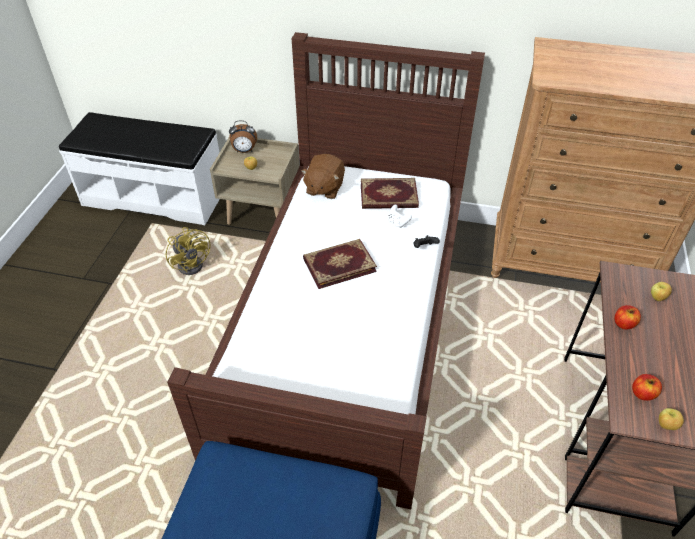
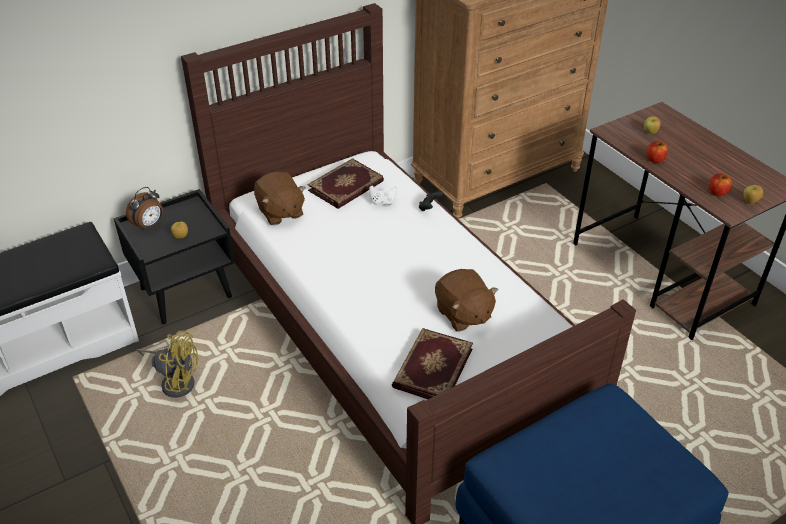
camera: 45 degrees left, 5 degrees down
beige nightstand [210,136,300,225] -> black nightstand [114,189,235,325]
book [303,239,377,289] -> book moved to [392,328,473,399]
none -> brown plush toy [435,269,498,331]

